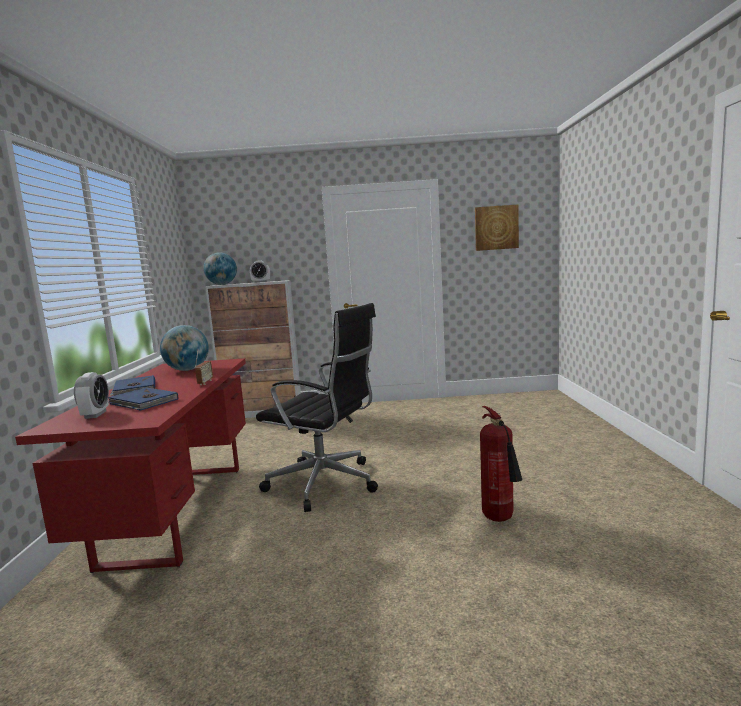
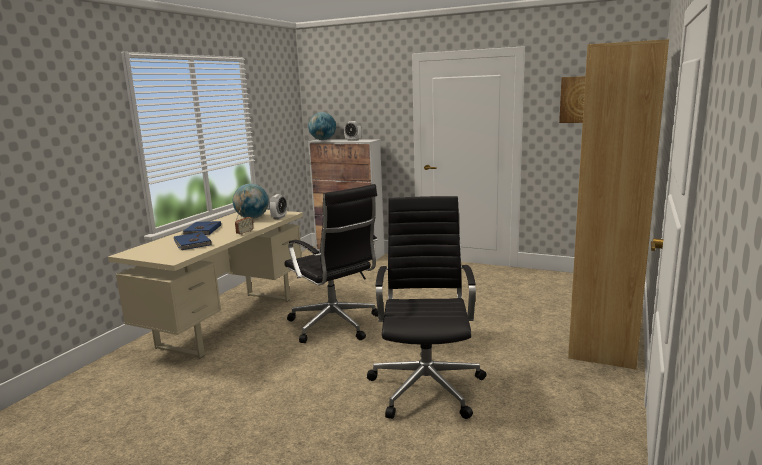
camera: 25 degrees right, 5 degrees up
red desk [15,358,246,573] -> beige desk [108,210,303,358]
alarm clock [74,372,109,419] -> alarm clock moved to [269,194,287,219]
fire extinguisher [480,406,522,522] -> black office chair [367,196,486,419]
none -> brown bookcase [568,39,669,370]

